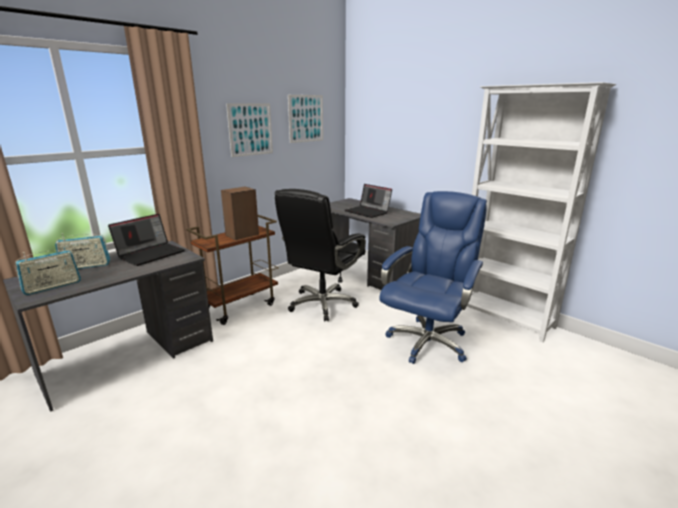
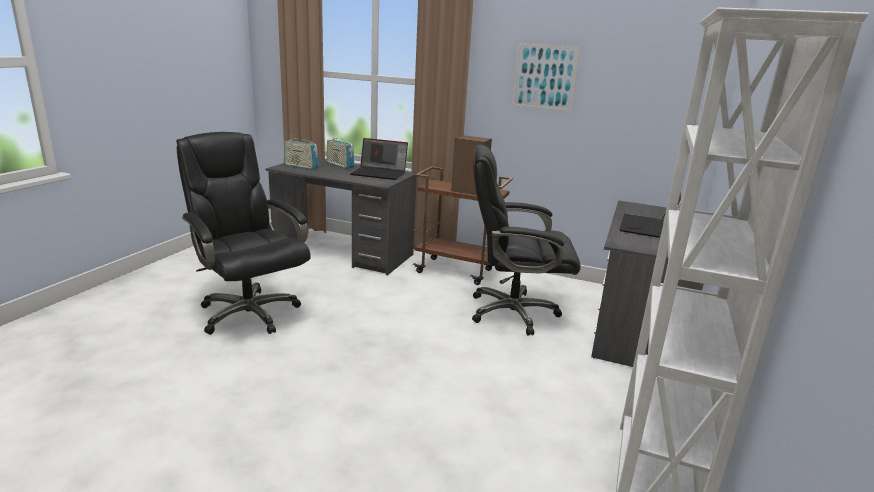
camera: 65 degrees right, 0 degrees up
picture [288,95,323,143] -> none
blue office chair [379,191,487,364] -> none
none -> black office chair [176,132,311,335]

